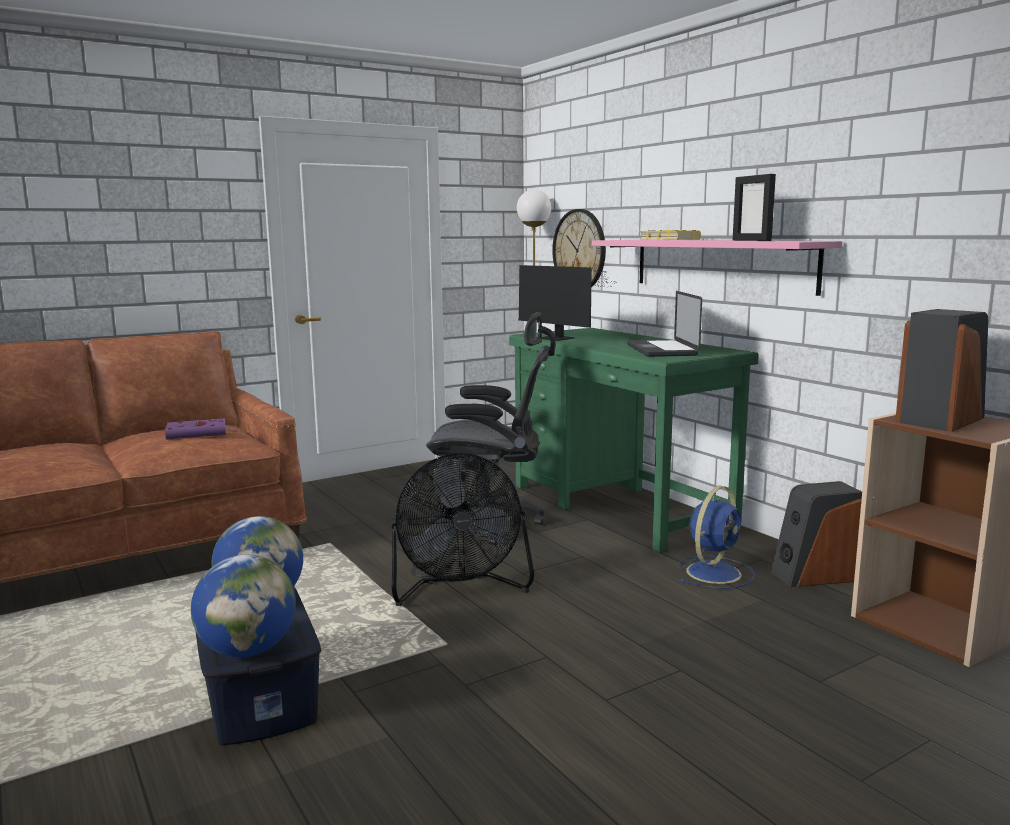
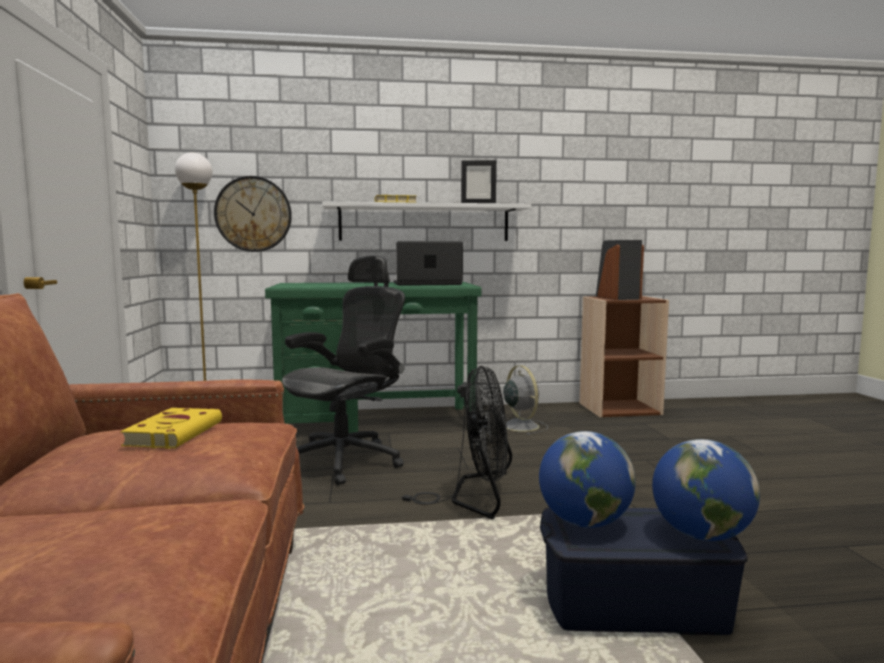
camera: 65 degrees left, 5 degrees down
purple book [164,418,238,440] -> yellow book [120,408,222,449]
monitor [518,265,614,341] -> none
pink shelf [592,240,842,296] -> white shelf [322,201,531,241]
laptop [627,291,702,357] -> laptop turned 150 degrees clockwise [394,241,463,286]
blue fan [677,486,755,589] -> grey fan [493,365,548,435]
speaker [771,481,862,587] -> none

